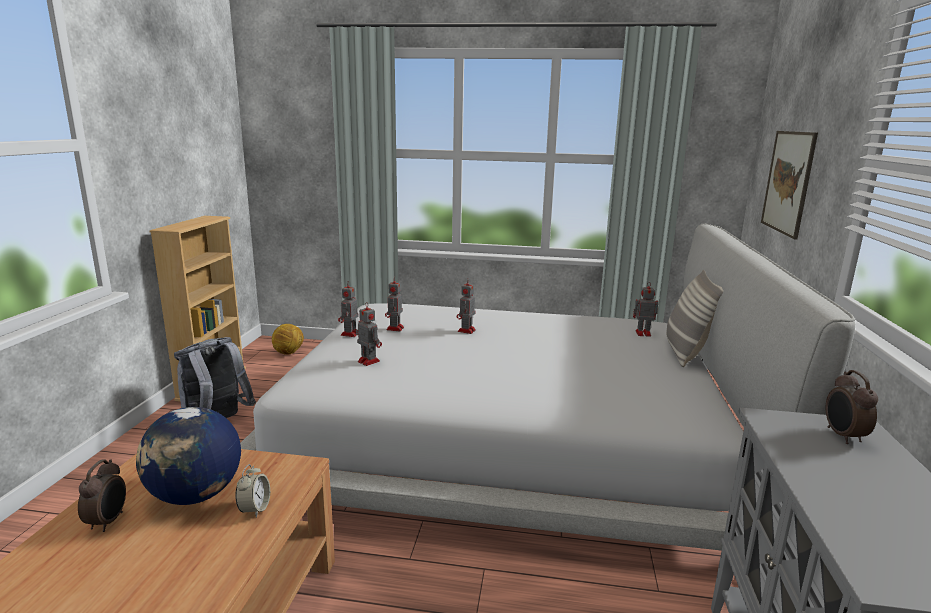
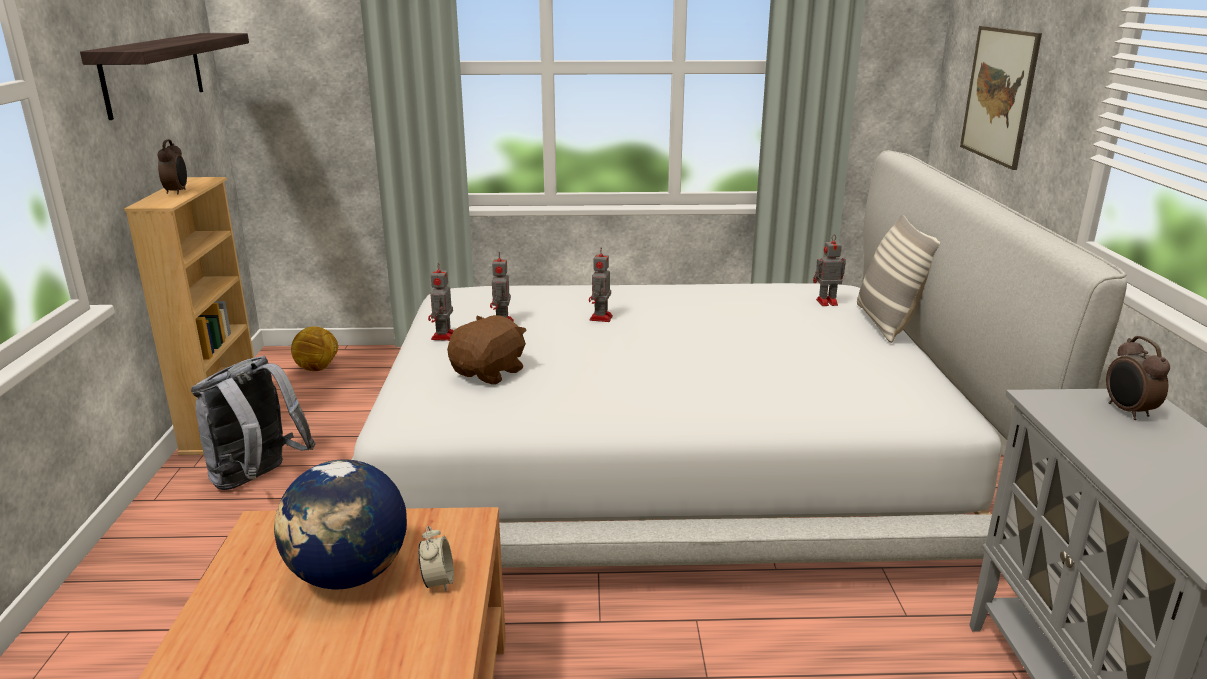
camera: 10 degrees left, 5 degrees up
alarm clock [78,459,126,532] -> alarm clock moved to [158,139,187,194]
toy robot [356,302,382,366] -> brown plush toy [447,315,527,385]
none -> shelf [80,33,249,120]

